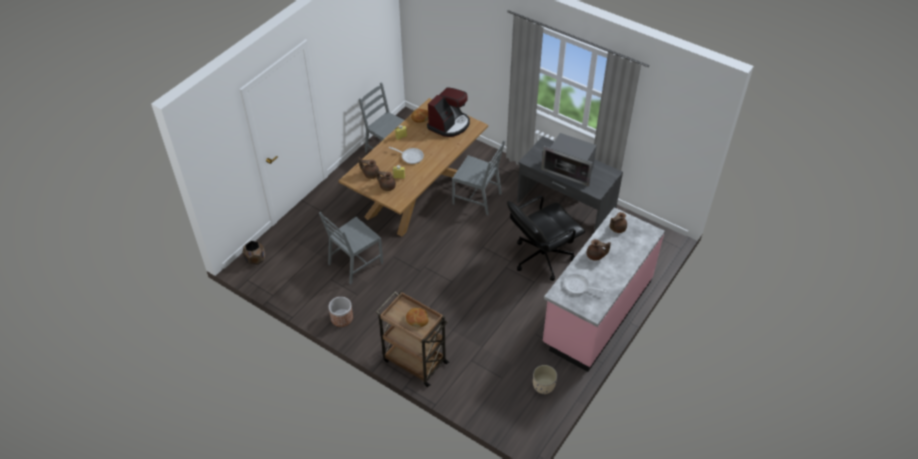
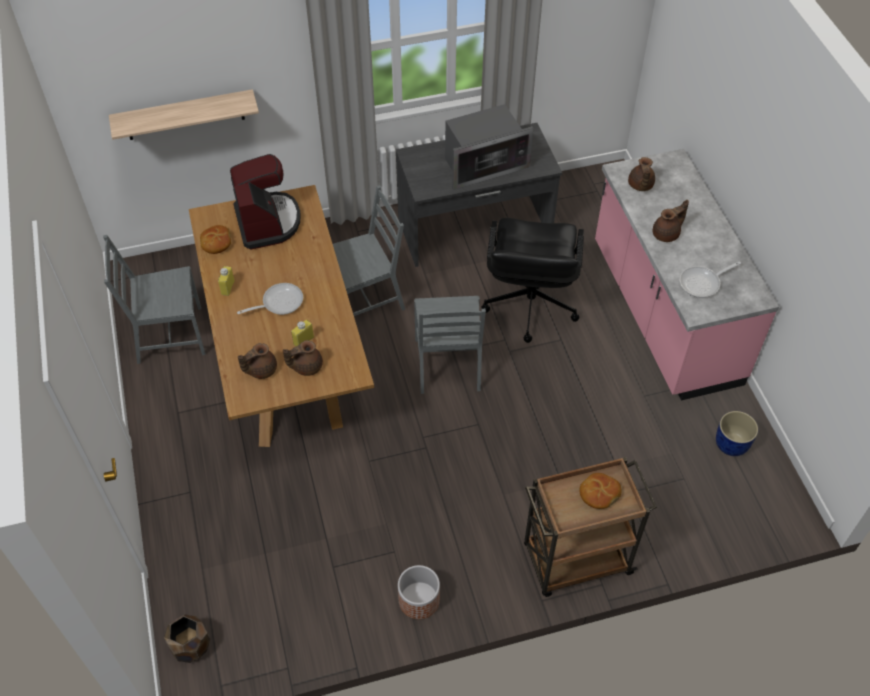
camera: 50 degrees left, 5 degrees up
grey chair [319,212,383,284] -> grey chair moved to [414,296,486,394]
beige planter [533,365,557,394] -> blue planter [716,411,758,456]
none -> shelf [109,89,259,140]

